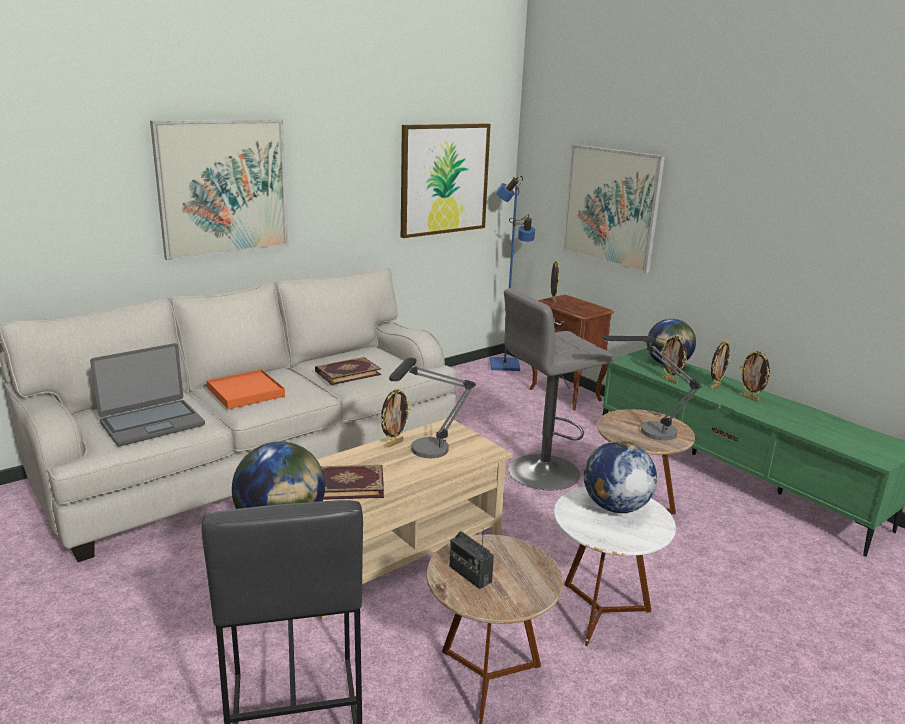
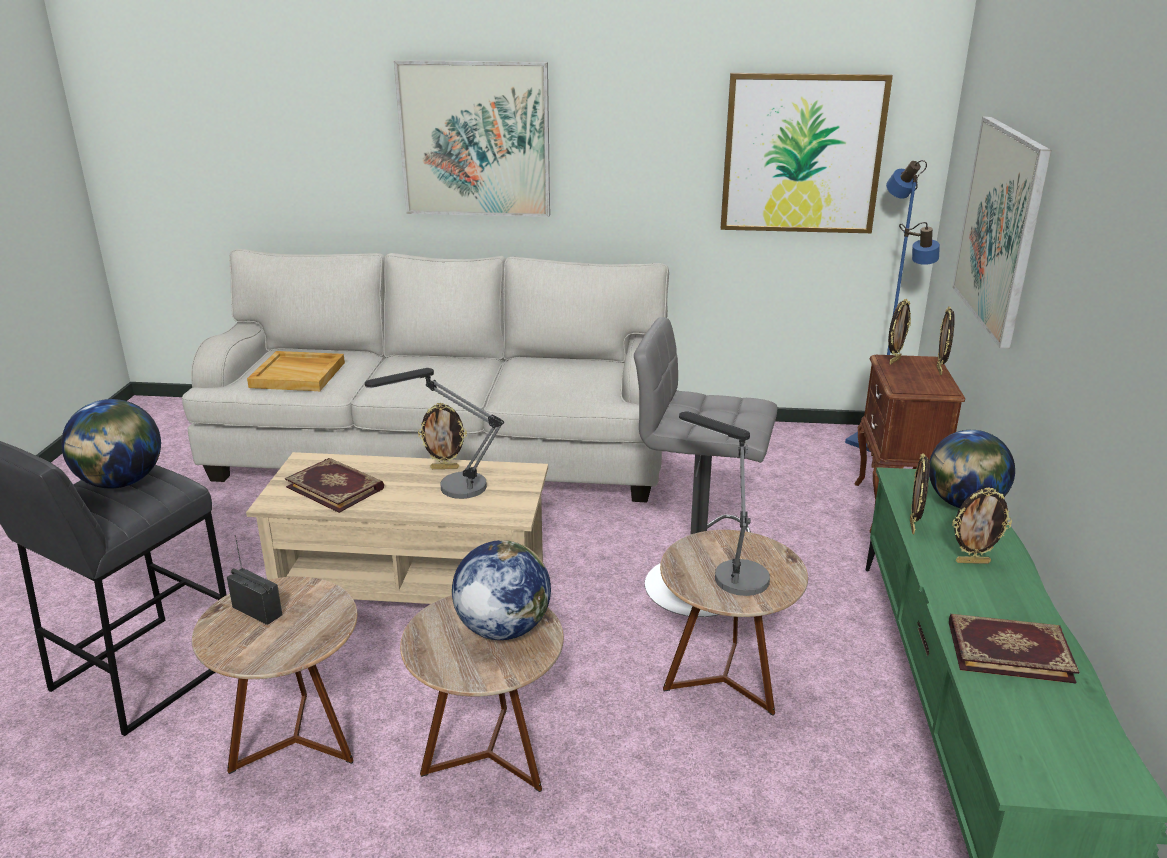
camera: 45 degrees right, 5 degrees up
laptop [90,343,205,446] -> beige tray [247,351,345,391]
orange tray [207,369,285,409] -> none
book [315,357,381,385] -> book moved to [949,614,1079,683]
radio [449,527,494,589] -> radio turned 120 degrees clockwise [227,535,283,625]
white side table [554,487,676,646] -> brown side table [400,595,564,792]
picture frame [740,350,770,402] -> picture frame moved to [937,307,955,375]

